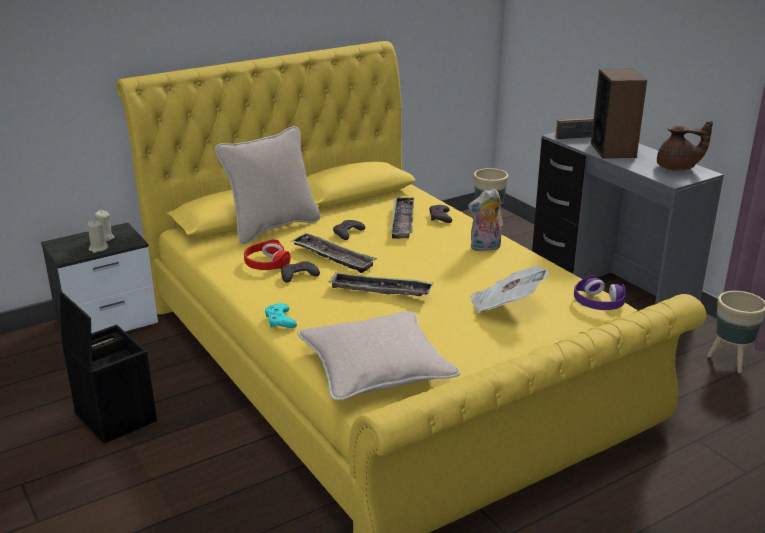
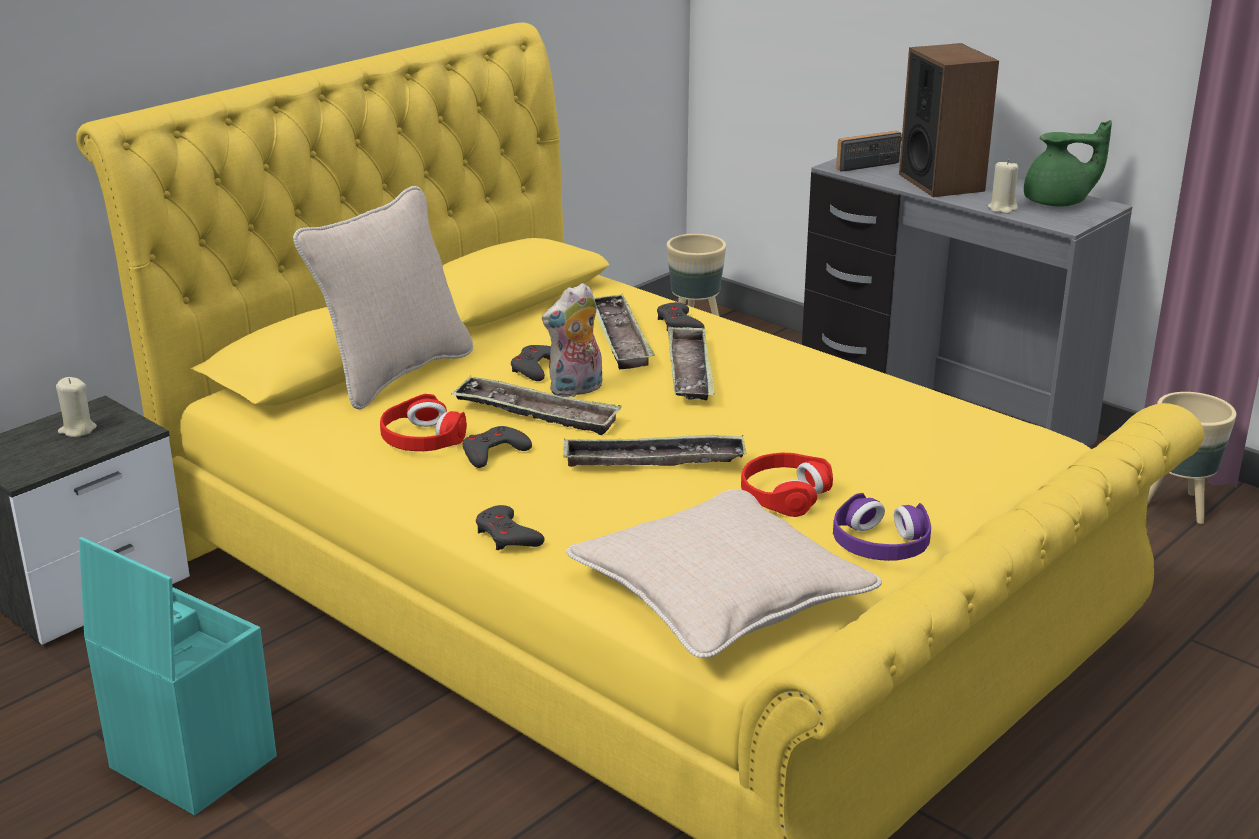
camera: 15 degrees left, 0 degrees up
black storage box [60,291,157,444] -> turquoise storage box [79,537,277,815]
beige candle [87,221,108,253] -> beige candle moved to [988,160,1018,214]
turquoise game controller [265,303,297,328] -> grey game controller [476,505,545,550]
plush toy [468,188,501,252] -> plush toy moved to [542,283,602,397]
newspaper [470,265,548,313] -> none
purple headphones [574,275,626,310] -> purple headphones moved to [833,493,931,561]
brown teapot [657,121,713,171] -> green teapot [1024,120,1112,207]
none -> tray [668,326,715,400]
none -> red headphones [741,453,833,517]

